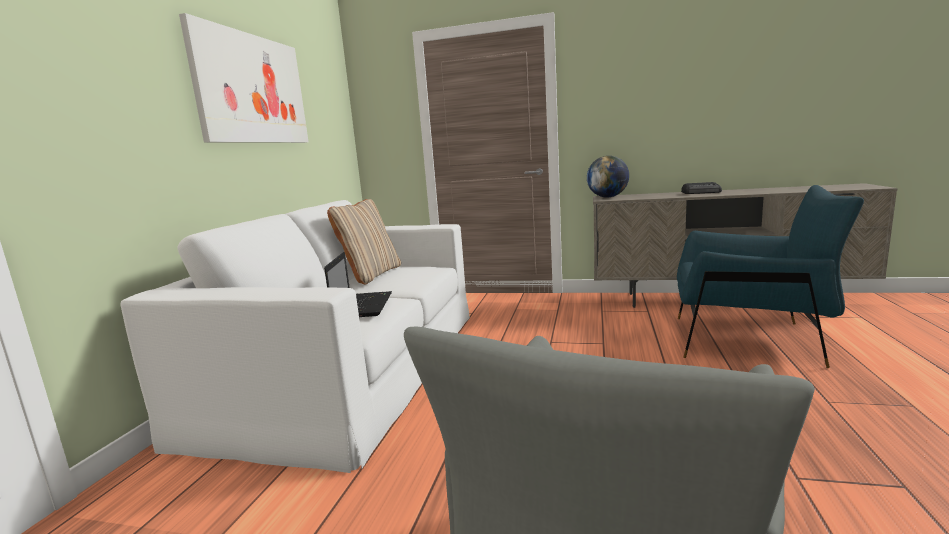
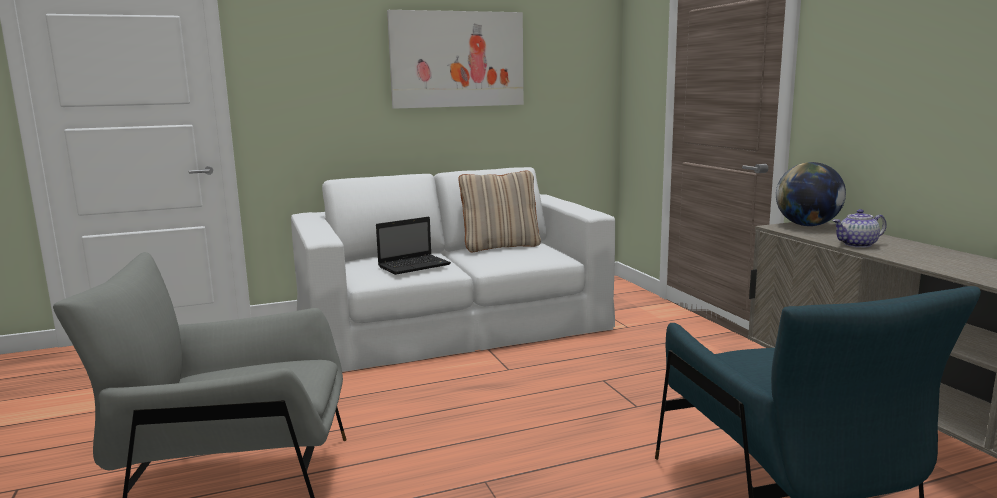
camera: 55 degrees right, 0 degrees up
radio [681,182,722,194] -> none
none -> teapot [833,209,887,248]

